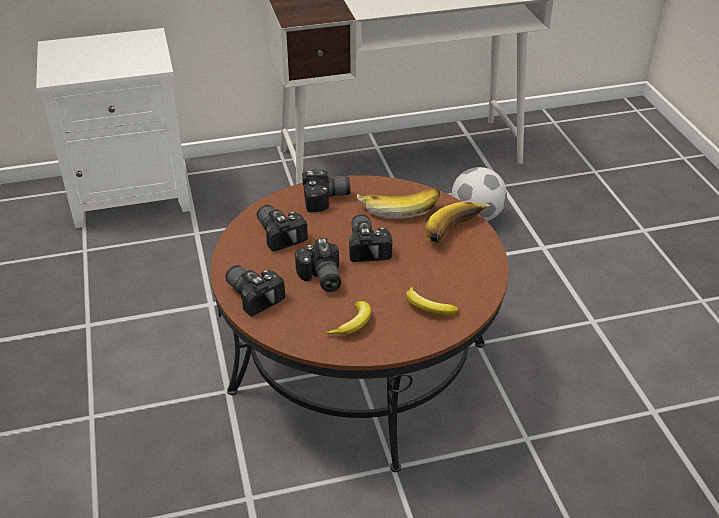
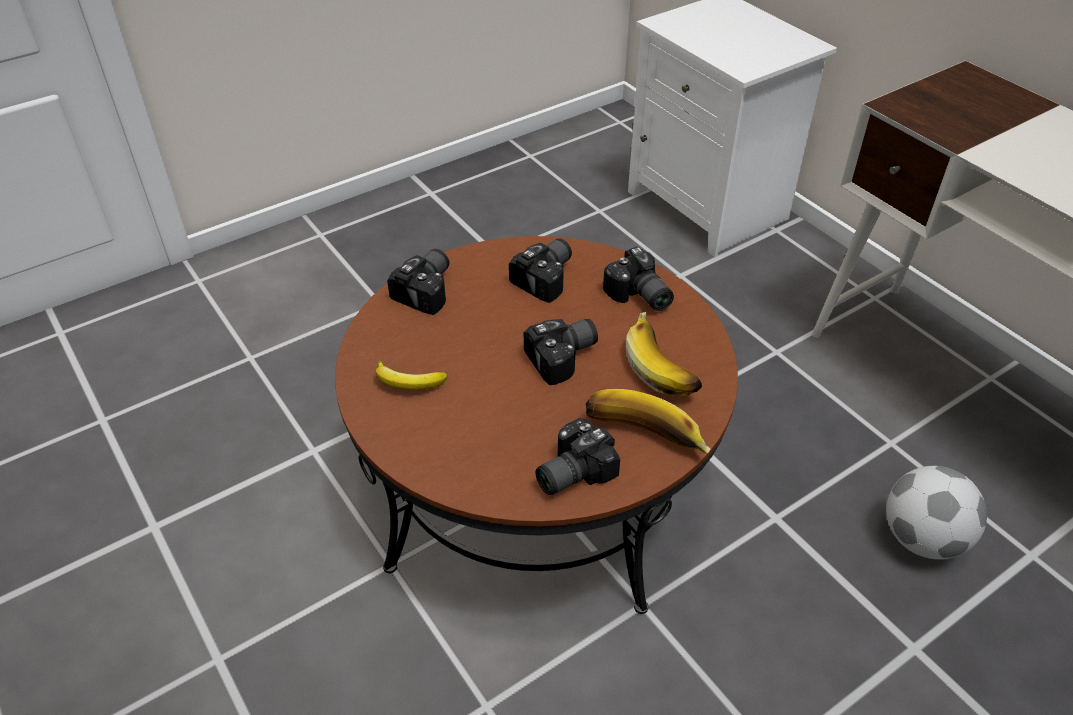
camera: 70 degrees right, 5 degrees up
camera [295,238,341,292] -> camera moved to [535,418,620,495]
banana [406,286,459,315] -> none

